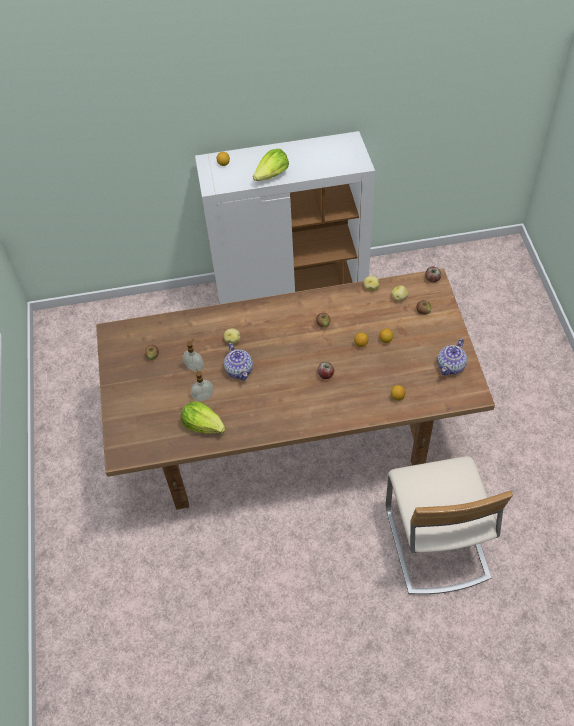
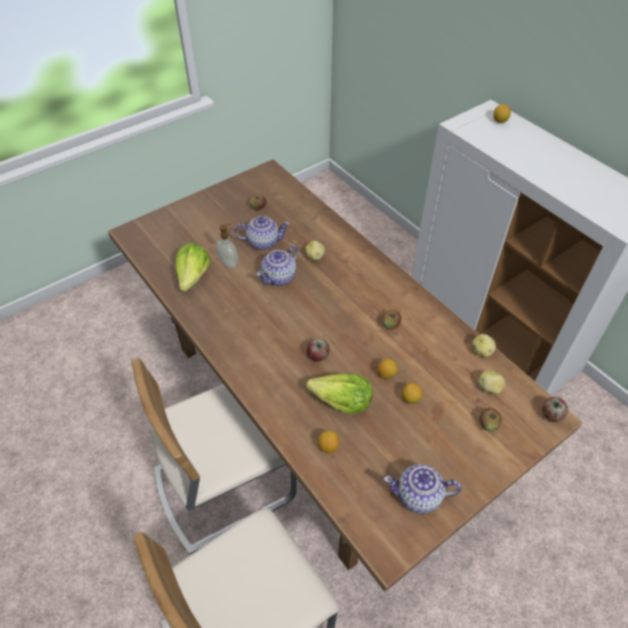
camera: 60 degrees right, 5 degrees down
soap dispenser [183,339,204,372] -> teapot [234,216,290,250]
lettuce [253,149,289,181] -> lettuce moved to [306,374,373,414]
none -> beige chair [132,357,297,555]

